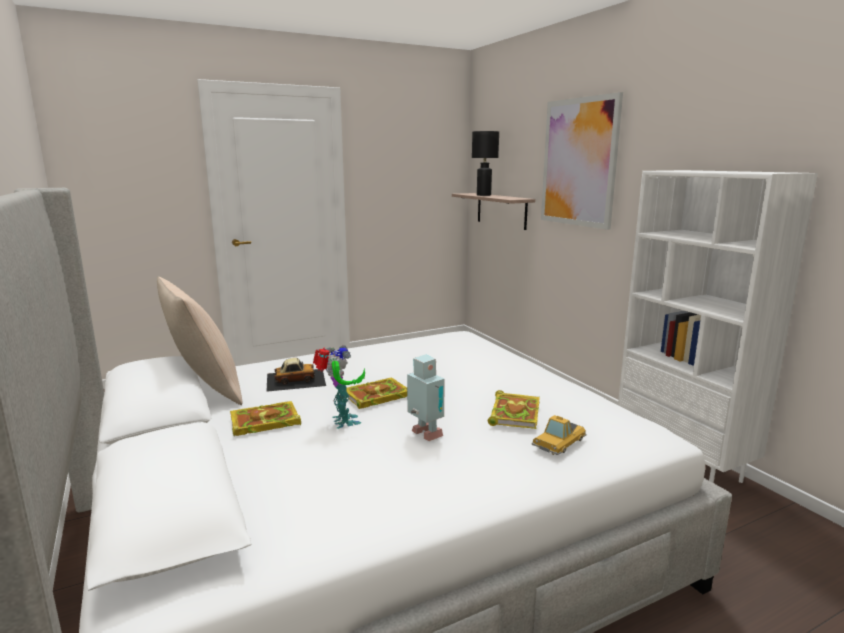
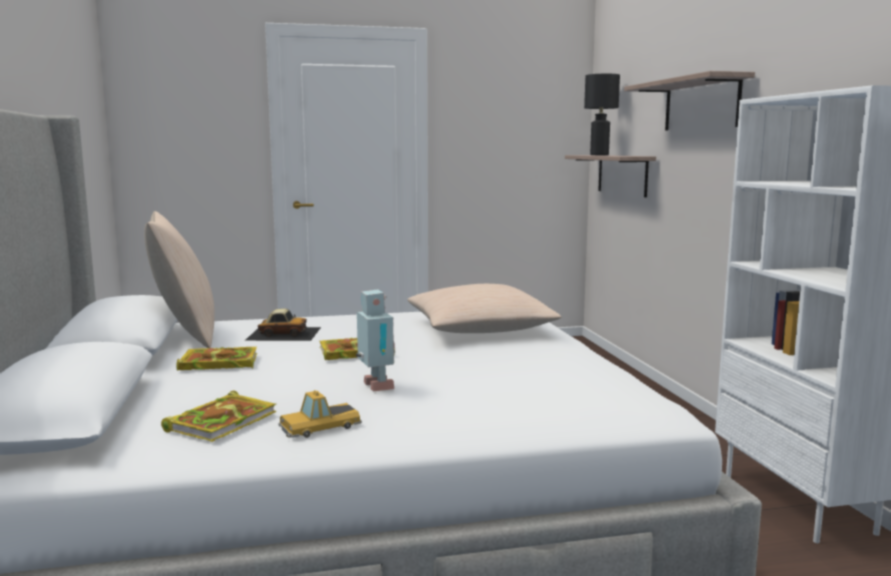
camera: 15 degrees right, 5 degrees down
toy robot [313,345,365,429] -> none
book [488,390,540,429] -> book moved to [161,390,277,442]
toy car [531,415,587,455] -> toy car moved to [278,390,362,438]
picture [541,92,623,230] -> shelf [624,71,755,130]
none -> beige pillow [407,284,561,333]

